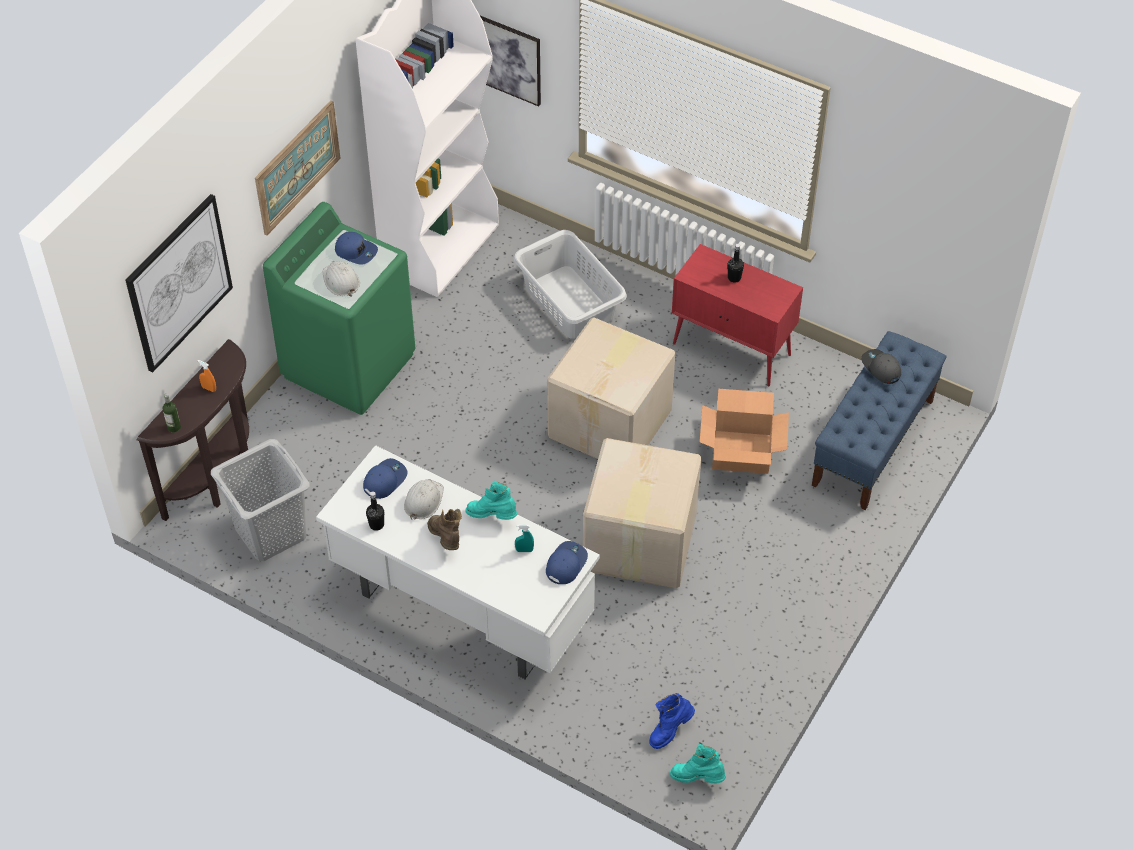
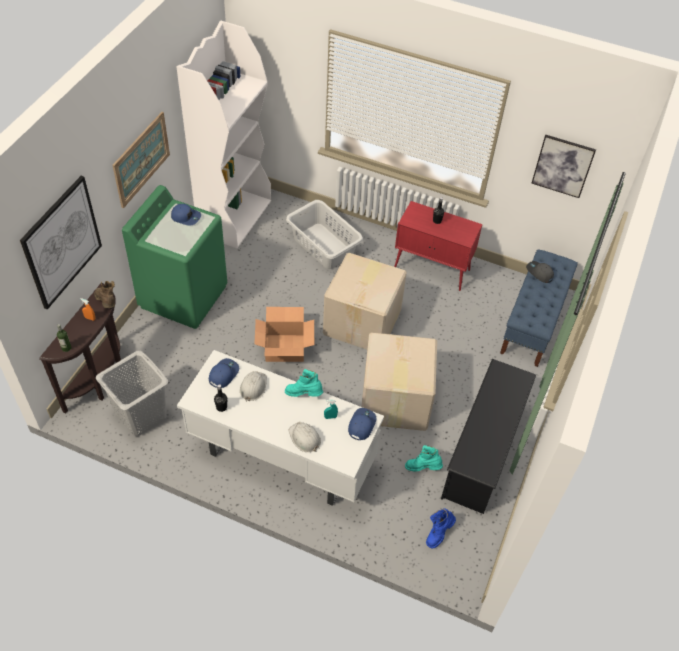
camera: 10 degrees left, 0 degrees up
white hard hat [322,261,360,297] -> white hard hat moved to [288,422,321,452]
brown boot [427,509,462,550] -> brown boot moved to [94,281,115,308]
picture [480,16,541,106] -> picture moved to [531,135,596,198]
turquoise boot [670,744,726,783] -> turquoise boot moved to [405,445,443,471]
cardboard box [700,389,789,474] -> cardboard box moved to [254,307,314,362]
none -> black shoe rack [441,359,536,514]

